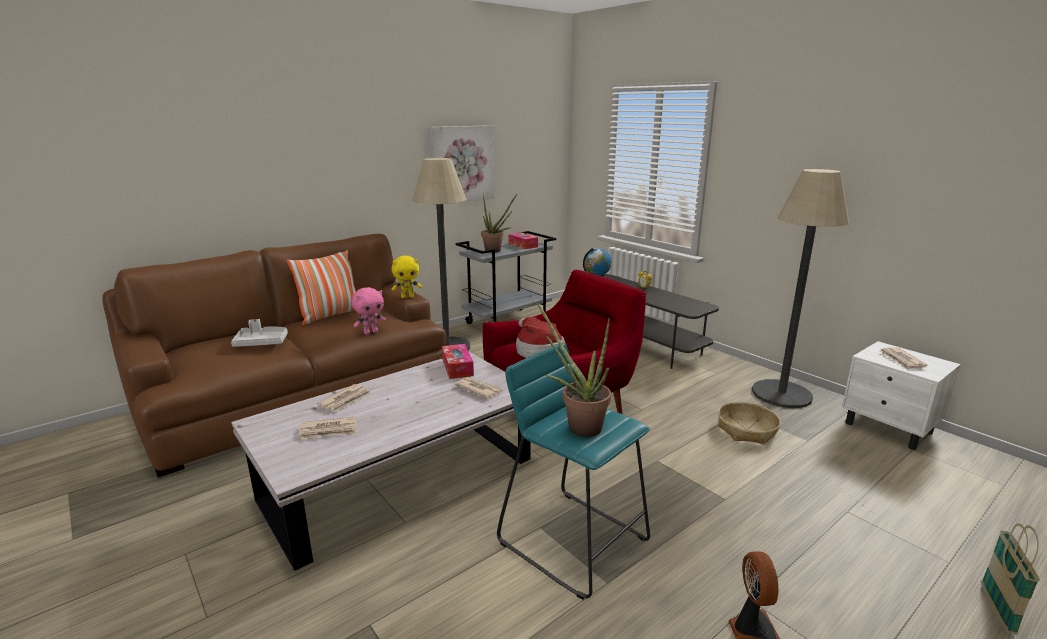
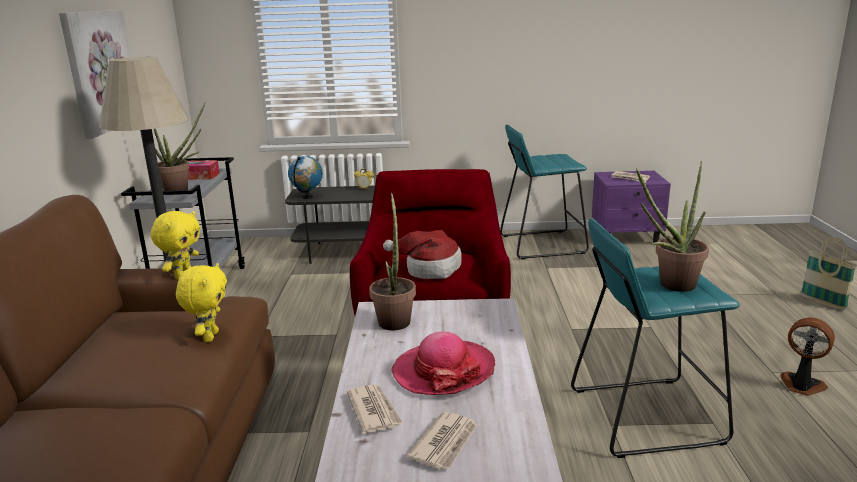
camera: 50 degrees left, 0 degrees up
grey tray [231,319,288,347] -> none
pillow [286,250,356,325] -> none
pink plush toy [352,287,386,335] -> yellow plush toy [176,263,227,342]
tissue box [442,344,474,379] -> potted plant [369,193,416,330]
newspaper [455,377,503,399] -> none
basket [718,402,781,445] -> none
floor lamp [752,169,849,408] -> turquoise stool [500,125,589,260]
white nightstand [842,341,961,450] -> purple nightstand [592,171,671,243]
none -> hat [391,332,495,395]

